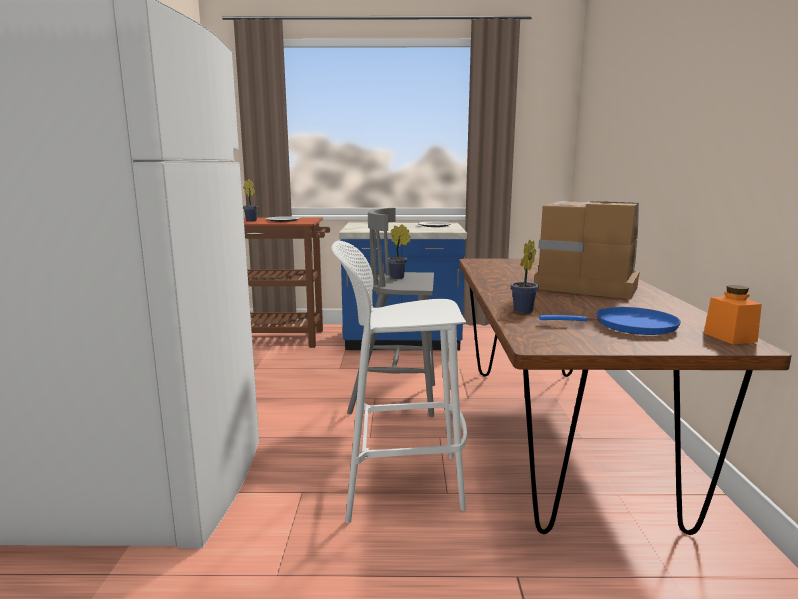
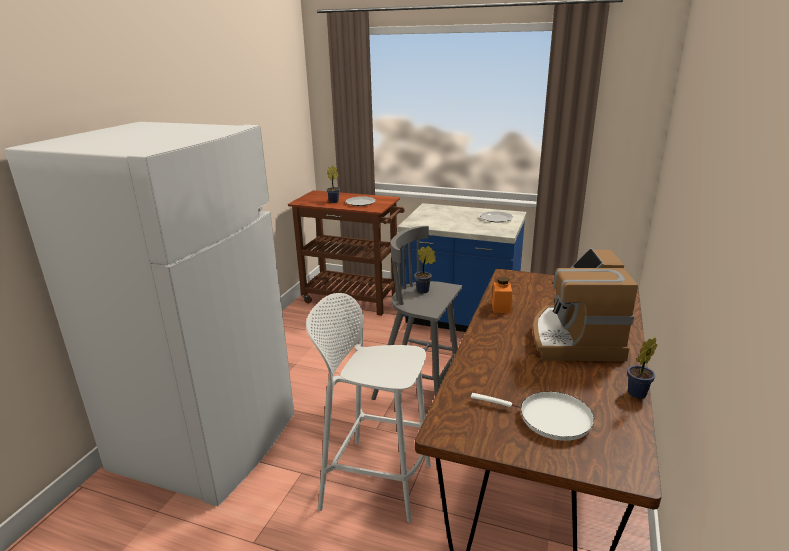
camera: 20 degrees right, 10 degrees up
potted plant [511,240,539,314] -> potted plant moved to [627,337,657,399]
coffee machine [534,201,639,299] -> coffee machine turned 135 degrees counterclockwise [533,248,638,361]
blue frying pan [539,307,681,335] -> white frying pan [471,391,594,441]
orange jar [704,285,762,344] -> orange jar moved to [492,277,512,313]

